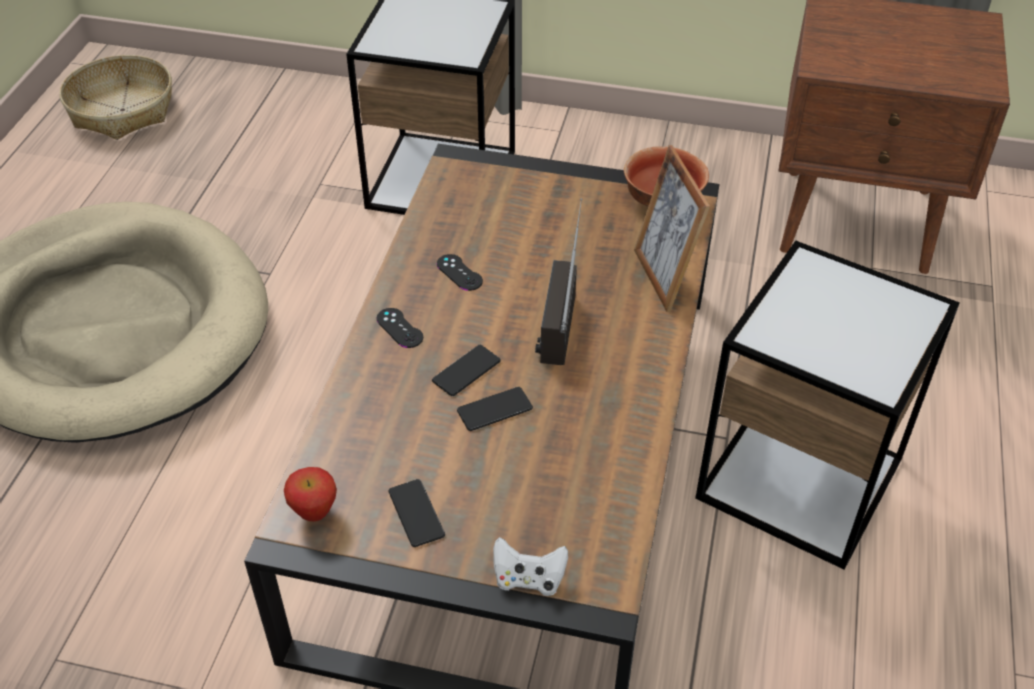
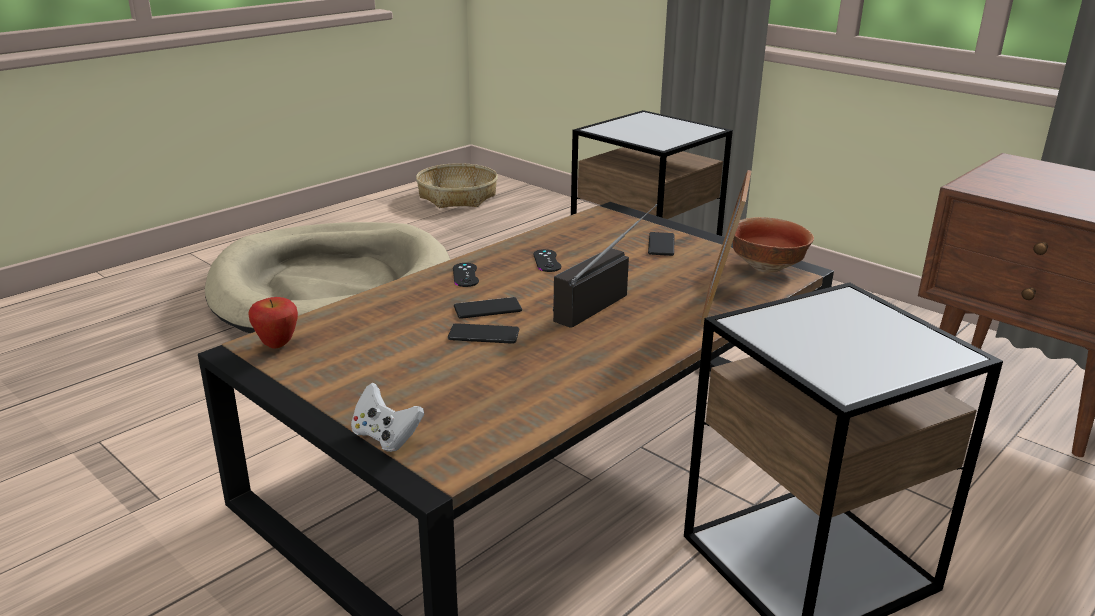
camera: 30 degrees right, 20 degrees down
phone [388,479,445,547] -> phone moved to [648,232,674,256]

